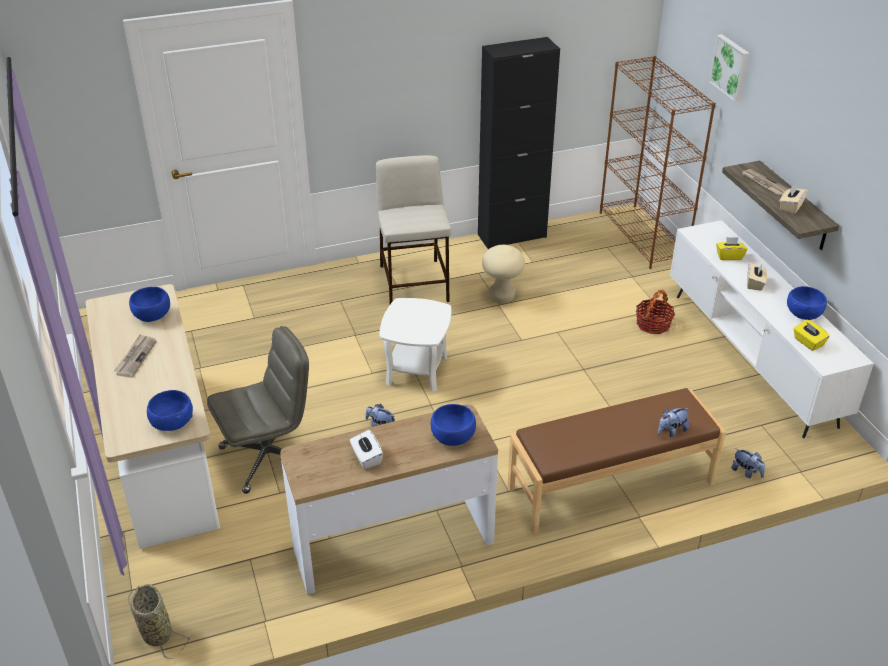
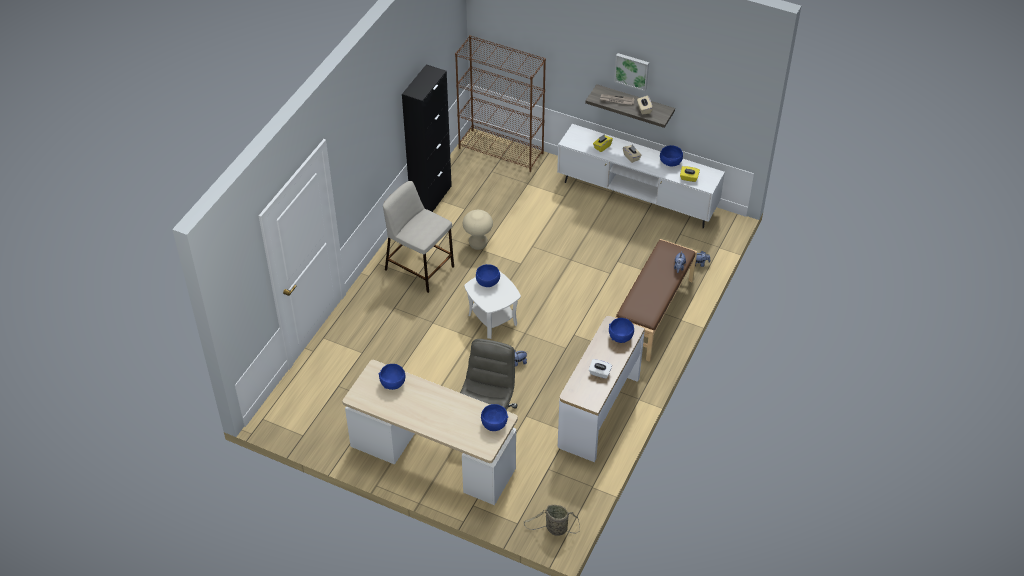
camera: 45 degrees left, 10 degrees up
newspaper [114,334,157,378] -> none
basket [636,290,675,334] -> none
picture [709,34,750,102] -> picture moved to [614,53,649,91]
none -> blue bowl [476,264,500,287]

